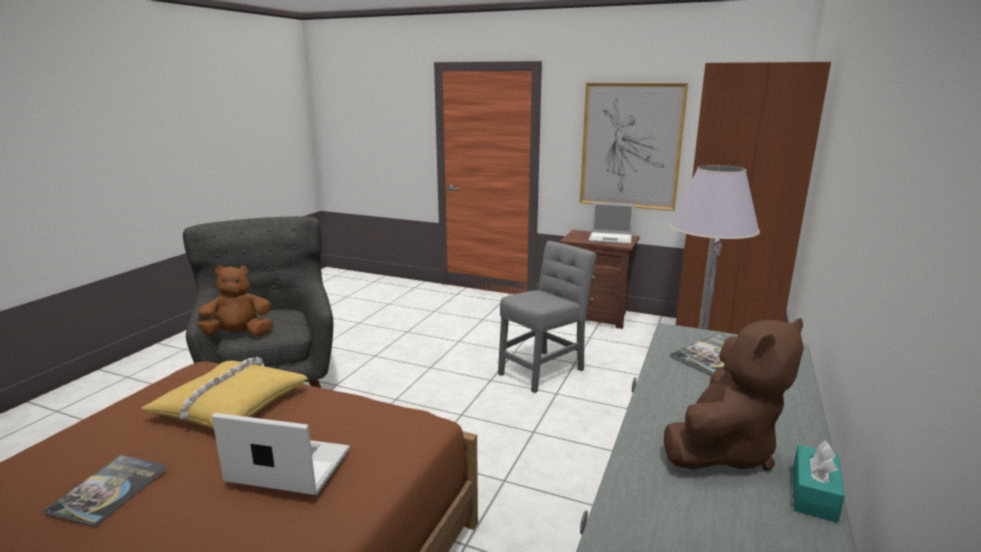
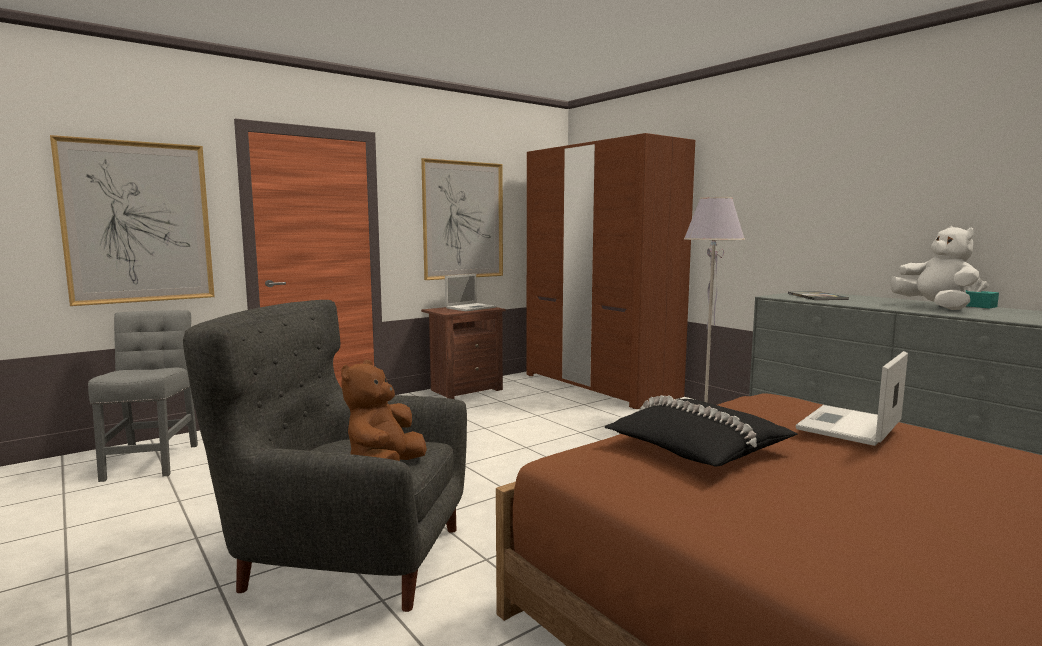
camera: 60 degrees left, 10 degrees down
book [43,455,168,527] -> none
yellow pillow [141,357,308,429] -> black pillow [604,395,798,467]
grey chair [498,241,597,393] -> grey chair moved to [88,310,198,482]
brown plush toy [664,318,804,471] -> white plush toy [890,226,979,310]
none -> picture [50,135,215,306]

